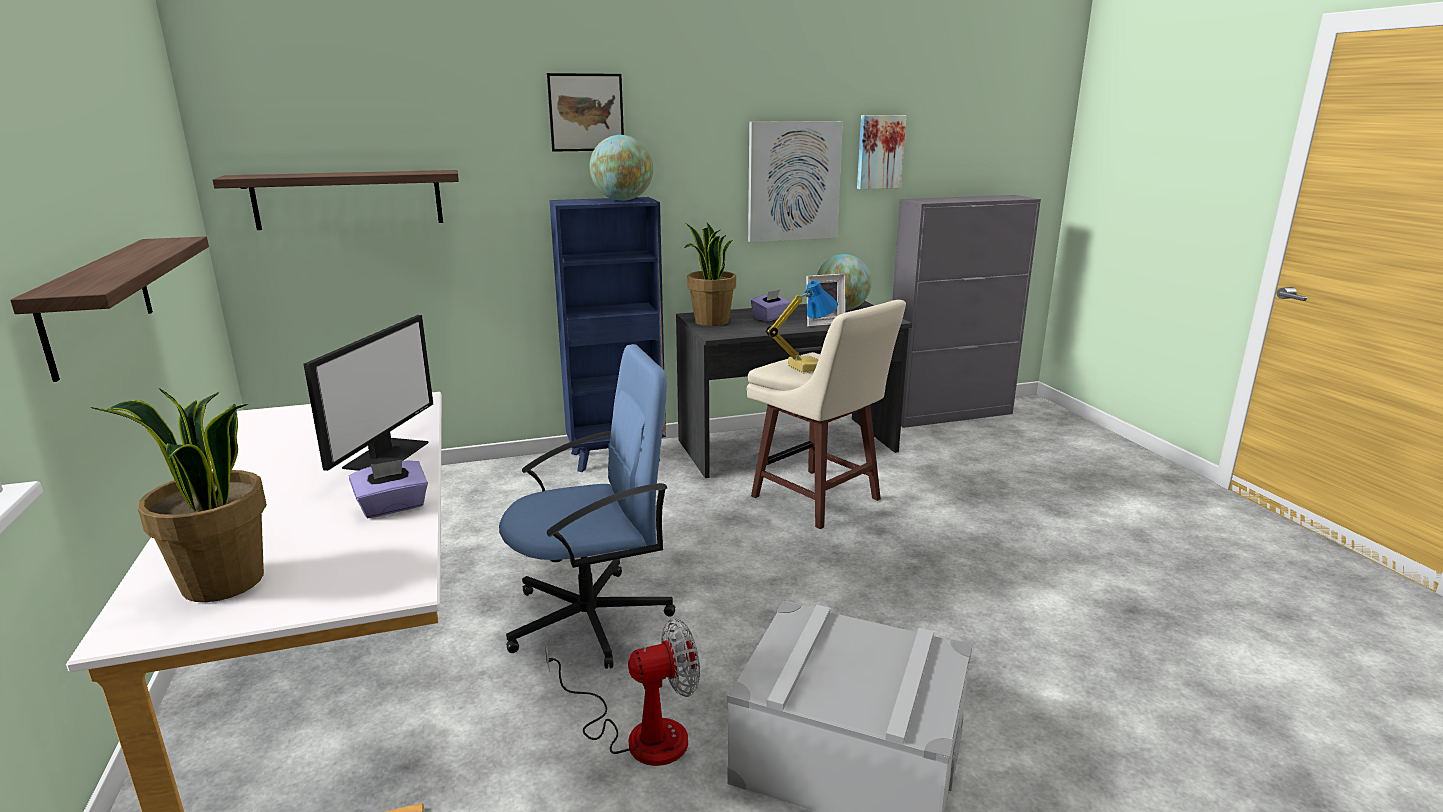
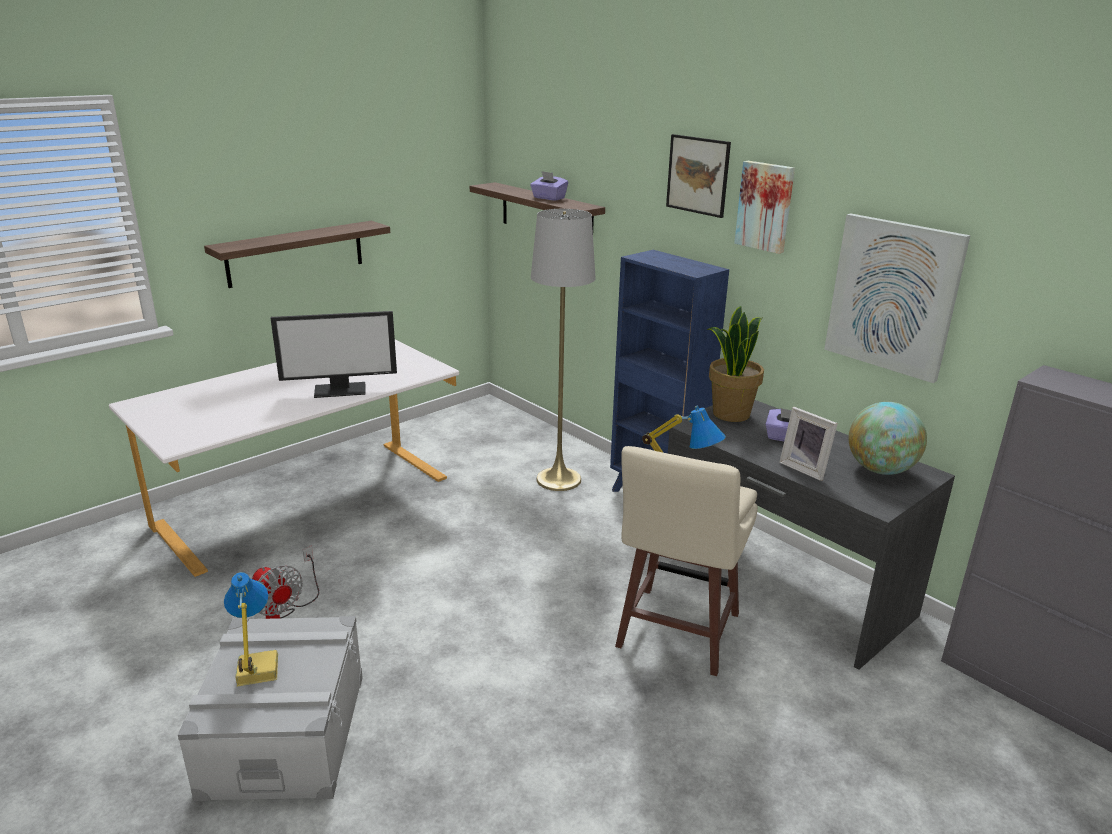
camera: 65 degrees right, 5 degrees up
potted plant [90,388,267,602] -> none
purple tissue box [349,460,428,518] -> purple tissue box moved to [530,171,568,201]
blue office chair [499,344,675,669] -> none
globe [589,135,653,201] -> none
picture [857,115,906,189] -> picture moved to [734,161,795,254]
none -> table lamp [224,572,278,687]
none -> grey floor lamp [531,209,596,491]

